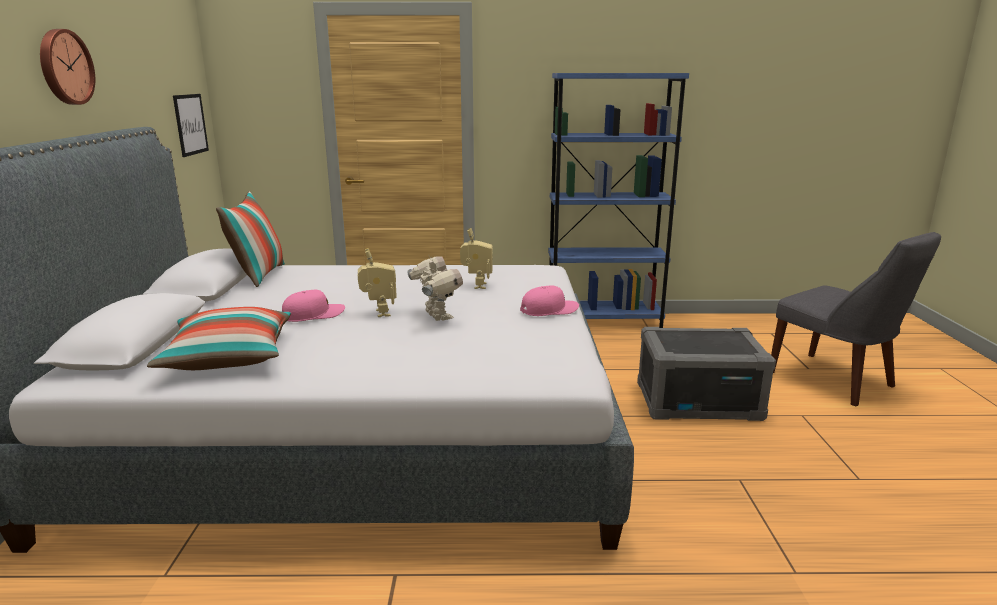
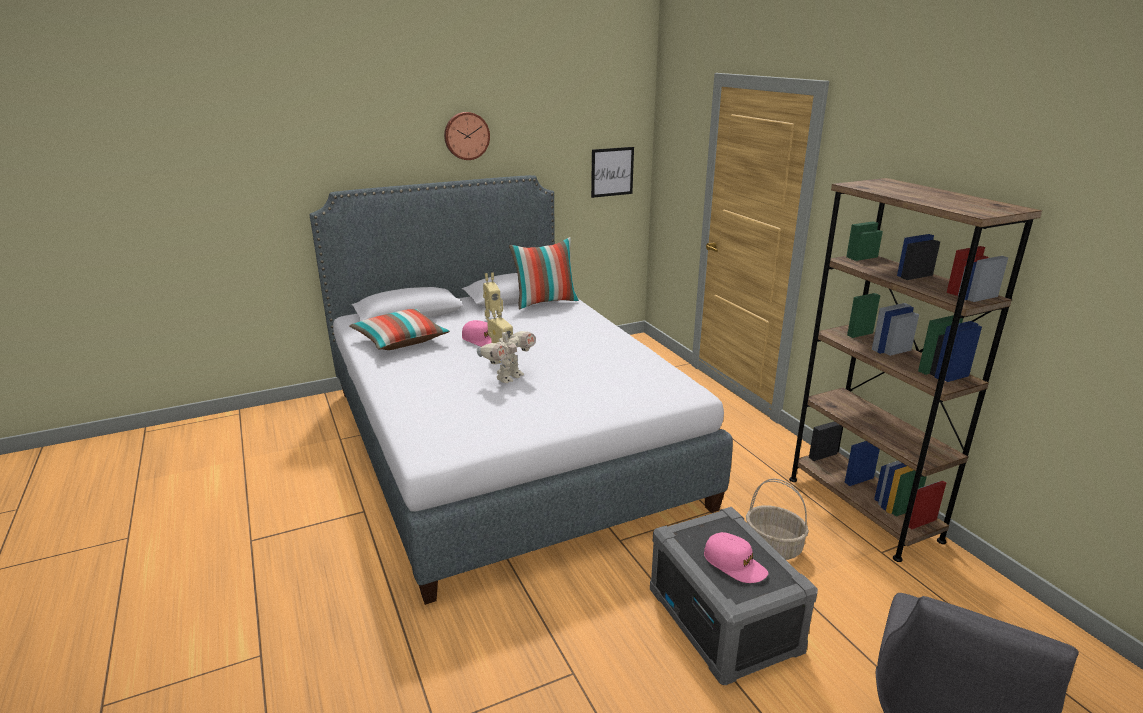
camera: 65 degrees right, 5 degrees up
toy robot [460,228,493,289] -> toy robot moved to [483,272,503,321]
pink cap [520,286,579,316] -> pink cap moved to [704,532,768,583]
blue bookcase [548,73,689,328] -> brown bookcase [789,178,1042,562]
none -> basket [746,478,809,560]

